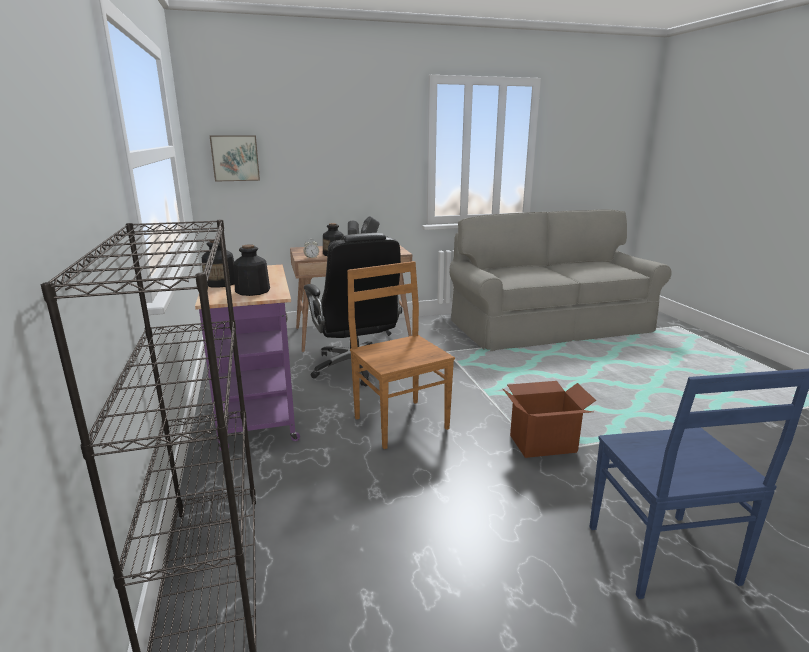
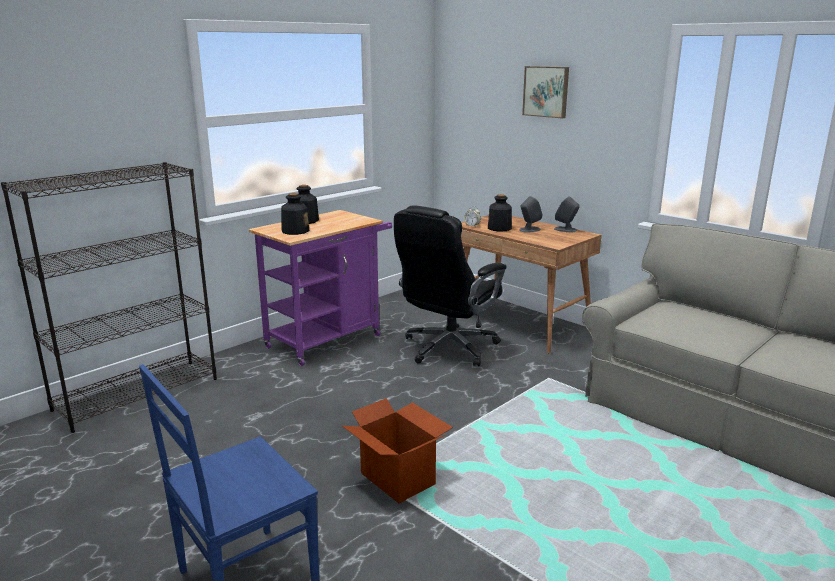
camera: 60 degrees right, 0 degrees up
picture [209,135,260,182] -> picture moved to [522,66,569,118]
brown chair [347,261,455,449] -> none

